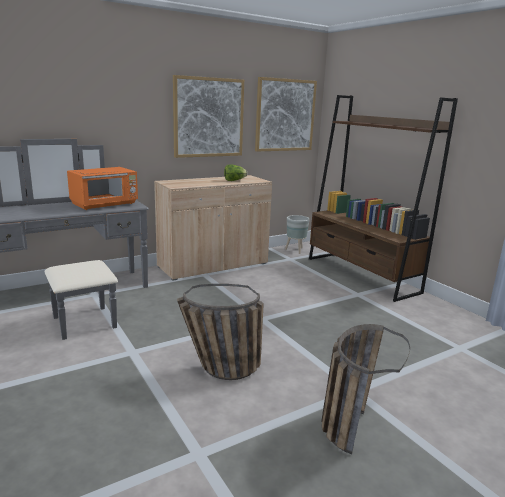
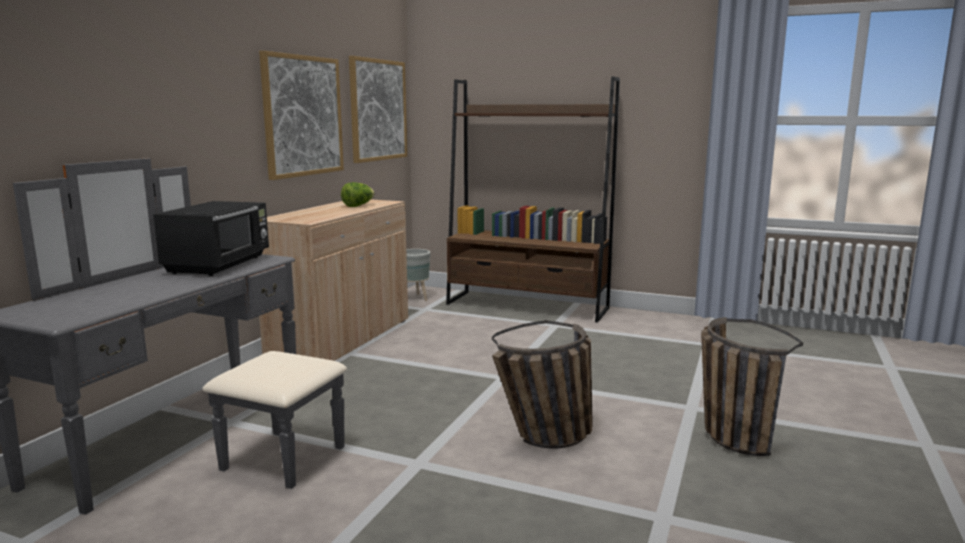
camera: 35 degrees left, 5 degrees down
orange microwave [67,167,138,210] -> black microwave [153,201,269,276]

